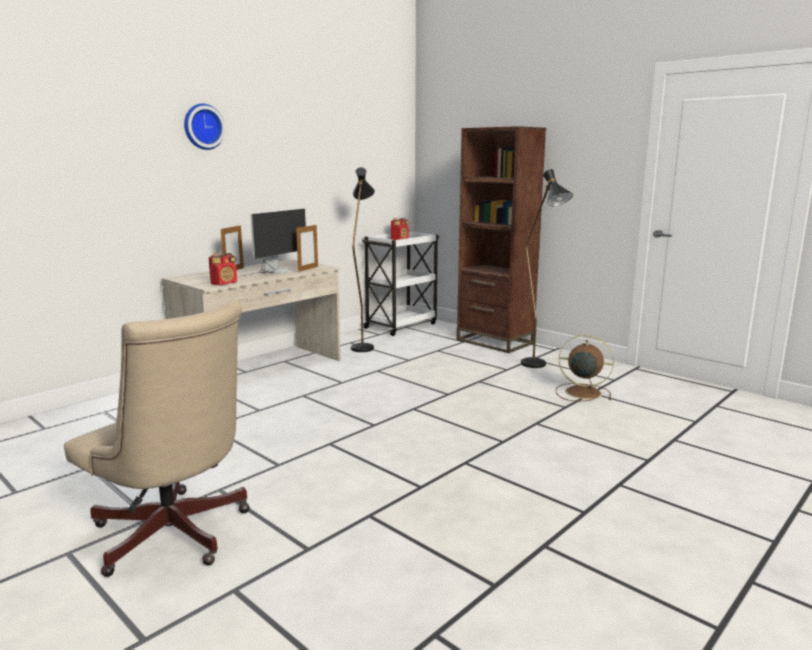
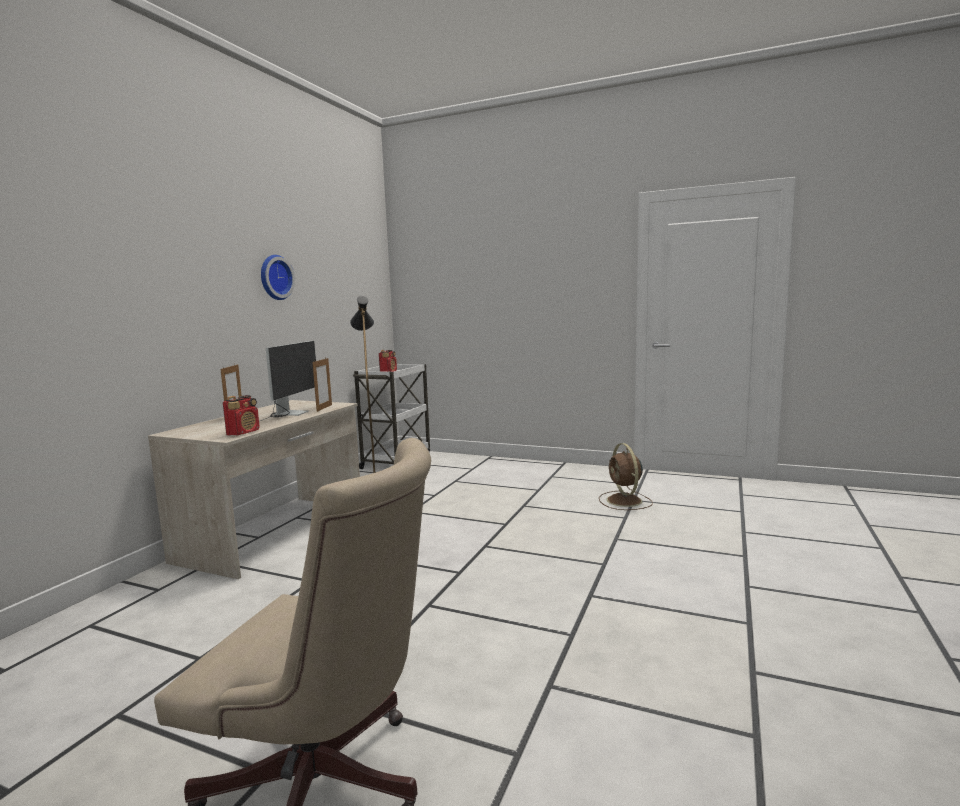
camera: 20 degrees left, 5 degrees down
wall clock [184,104,225,150] -> wall clock moved to [261,255,295,300]
brown bookcase [457,126,546,353] -> none
black floor lamp [521,169,573,368] -> none
brown fan [556,335,614,402] -> brown fan turned 105 degrees counterclockwise [599,443,653,510]

